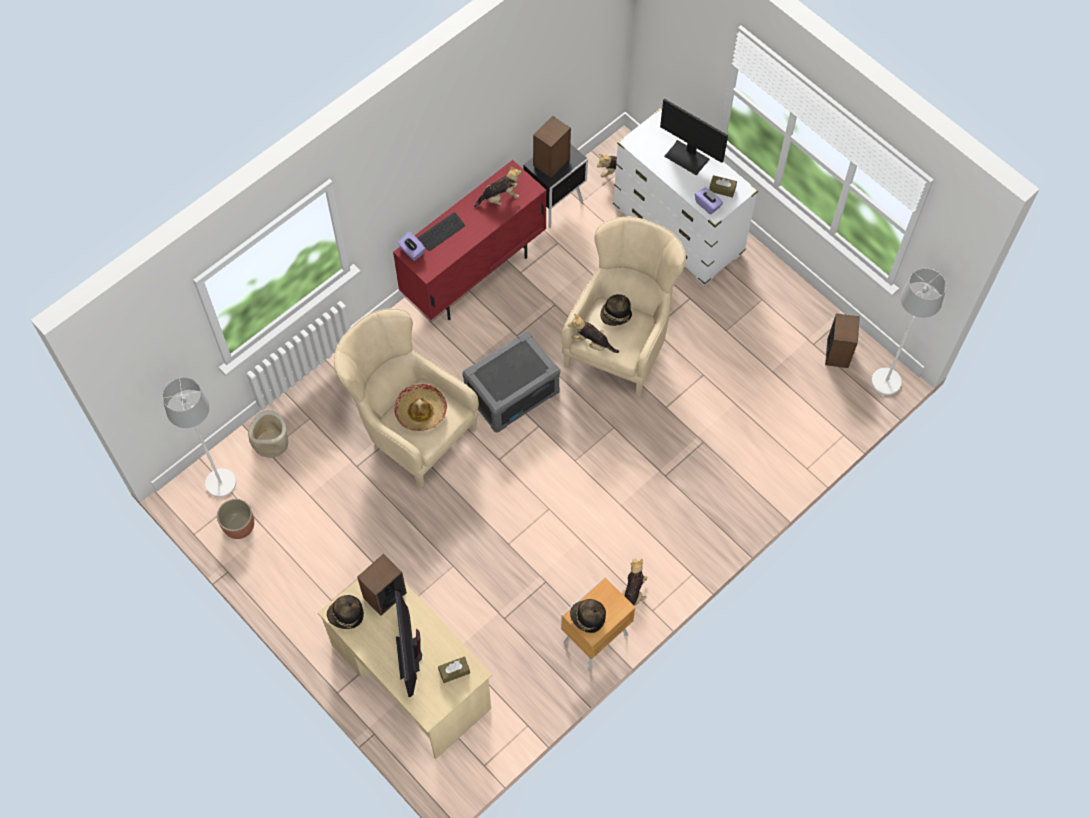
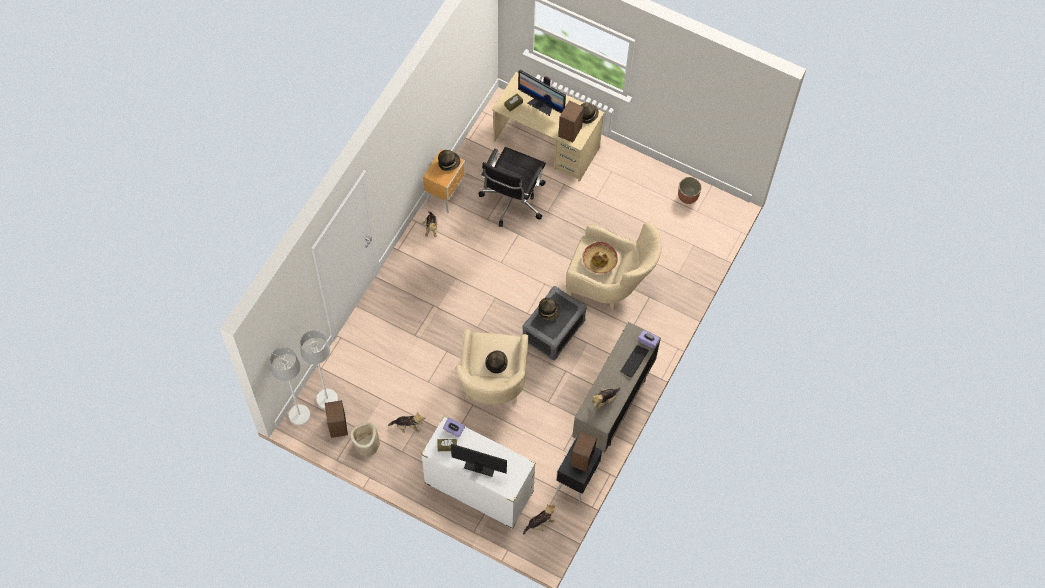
camera: 160 degrees right, 0 degrees up
white floor lamp [162,377,236,497] -> white floor lamp moved to [300,330,338,409]
beige planter [248,410,288,458] -> beige planter moved to [350,422,380,456]
red cabinet [393,160,547,320] -> beige cabinet [572,322,661,453]
monitor [395,591,422,697] -> monitor turned 150 degrees clockwise [518,70,566,116]
plush toy [568,314,619,353] -> plush toy moved to [388,412,425,433]
none -> black office chair [478,147,546,227]
none -> hat [538,298,561,320]

